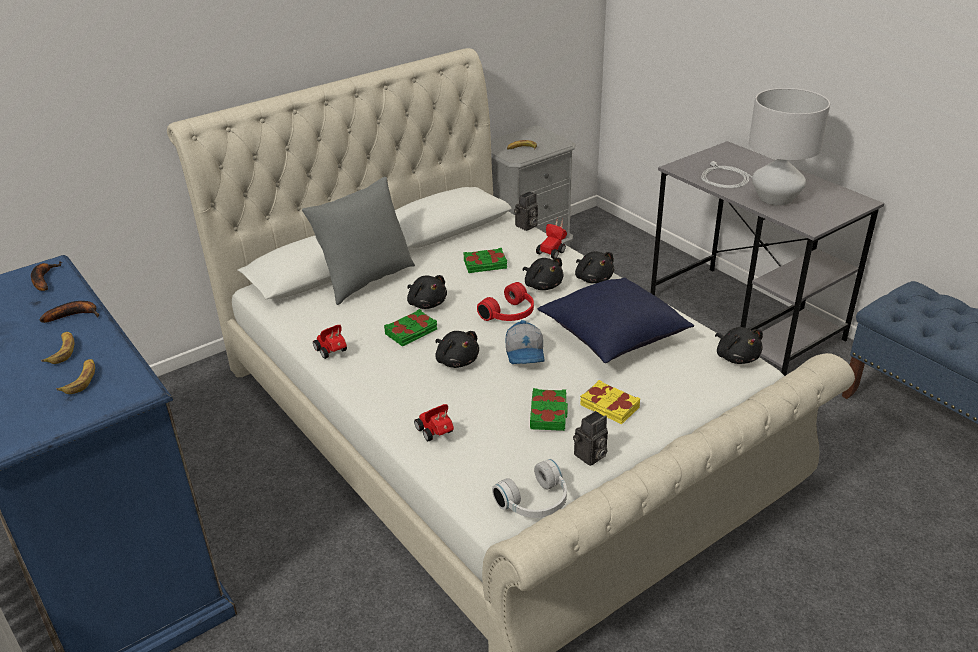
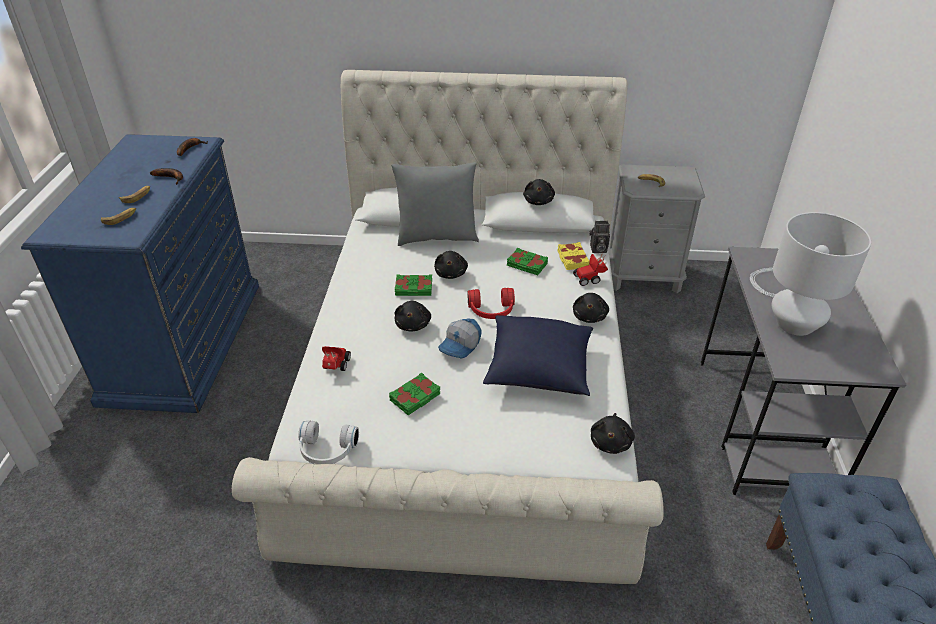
camera: 40 degrees right, 5 degrees up
toy car [313,325,347,359] -> none
black plush toy [523,258,564,290] -> black plush toy moved to [523,179,555,205]
camera [573,411,608,466] -> none
yellow book [580,380,641,424] -> yellow book moved to [557,242,590,270]

